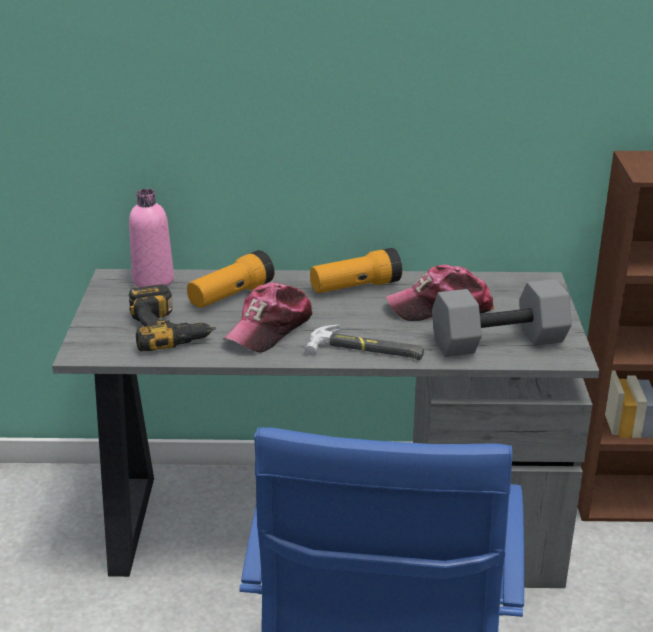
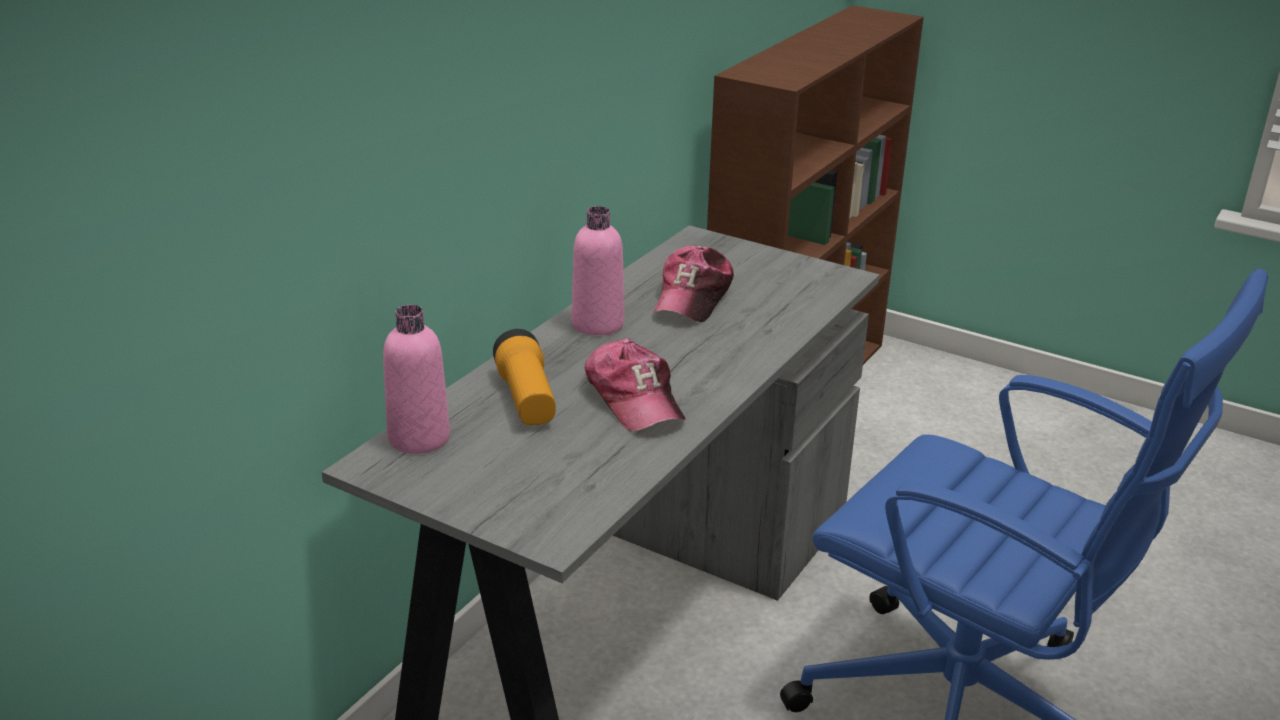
camera: 60 degrees left, 0 degrees up
power drill [128,284,216,351] -> none
hammer [305,325,424,360] -> none
flashlight [310,248,402,293] -> pink bottle [571,206,625,336]
grey dumbbell [432,279,572,357] -> none

